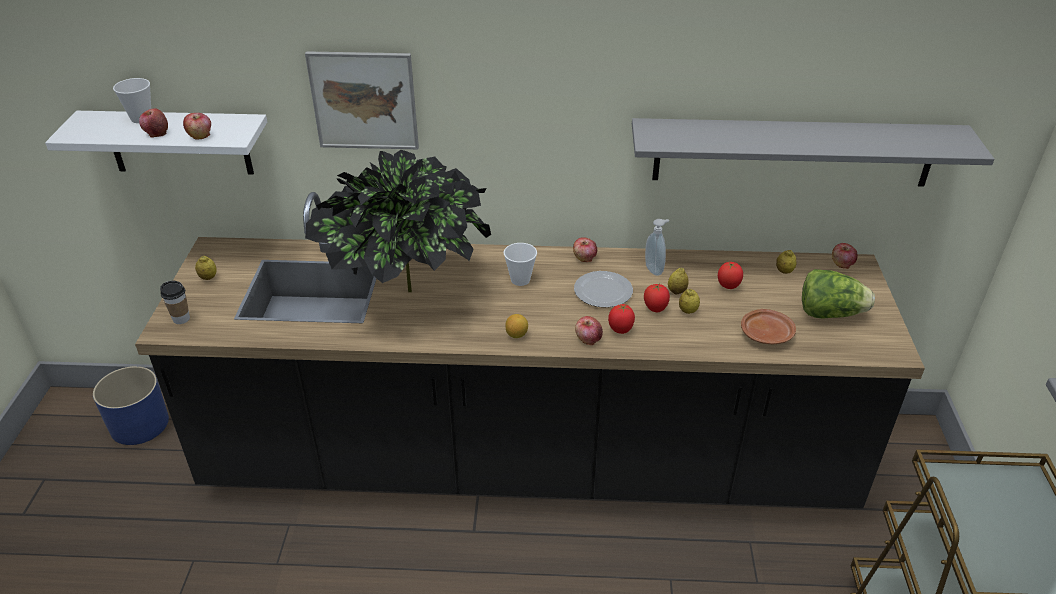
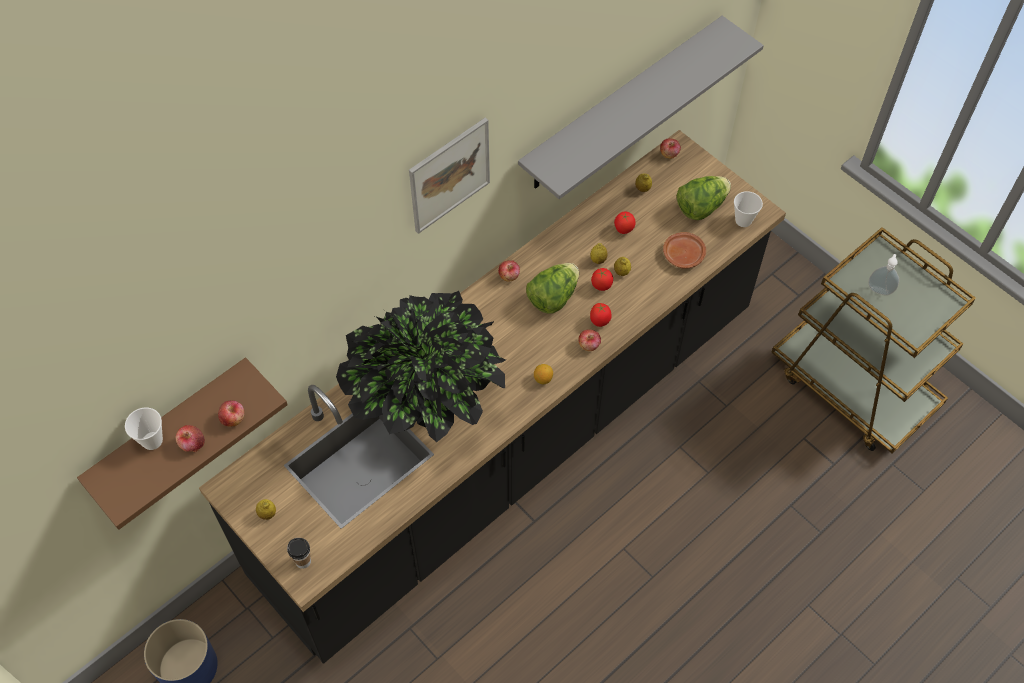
camera: 45 degrees left, 20 degrees up
white shelf [45,111,267,174] -> brown shelf [77,357,288,530]
picture [305,51,419,149] -> picture moved to [409,118,490,234]
cup [504,243,537,286] -> cup moved to [734,191,763,227]
plate [574,271,633,308] -> lettuce [526,263,579,314]
soap dispenser [645,219,669,276] -> soap dispenser moved to [868,254,899,295]

